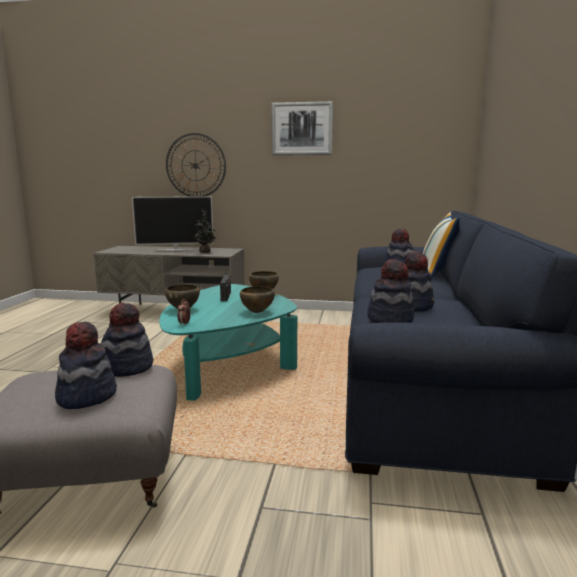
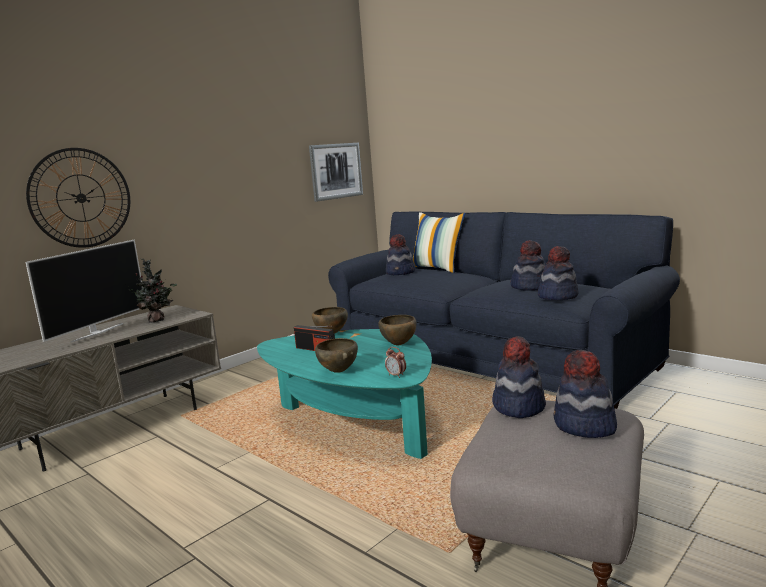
camera: 55 degrees left, 0 degrees up
picture [271,101,333,155] -> picture moved to [309,143,363,202]

